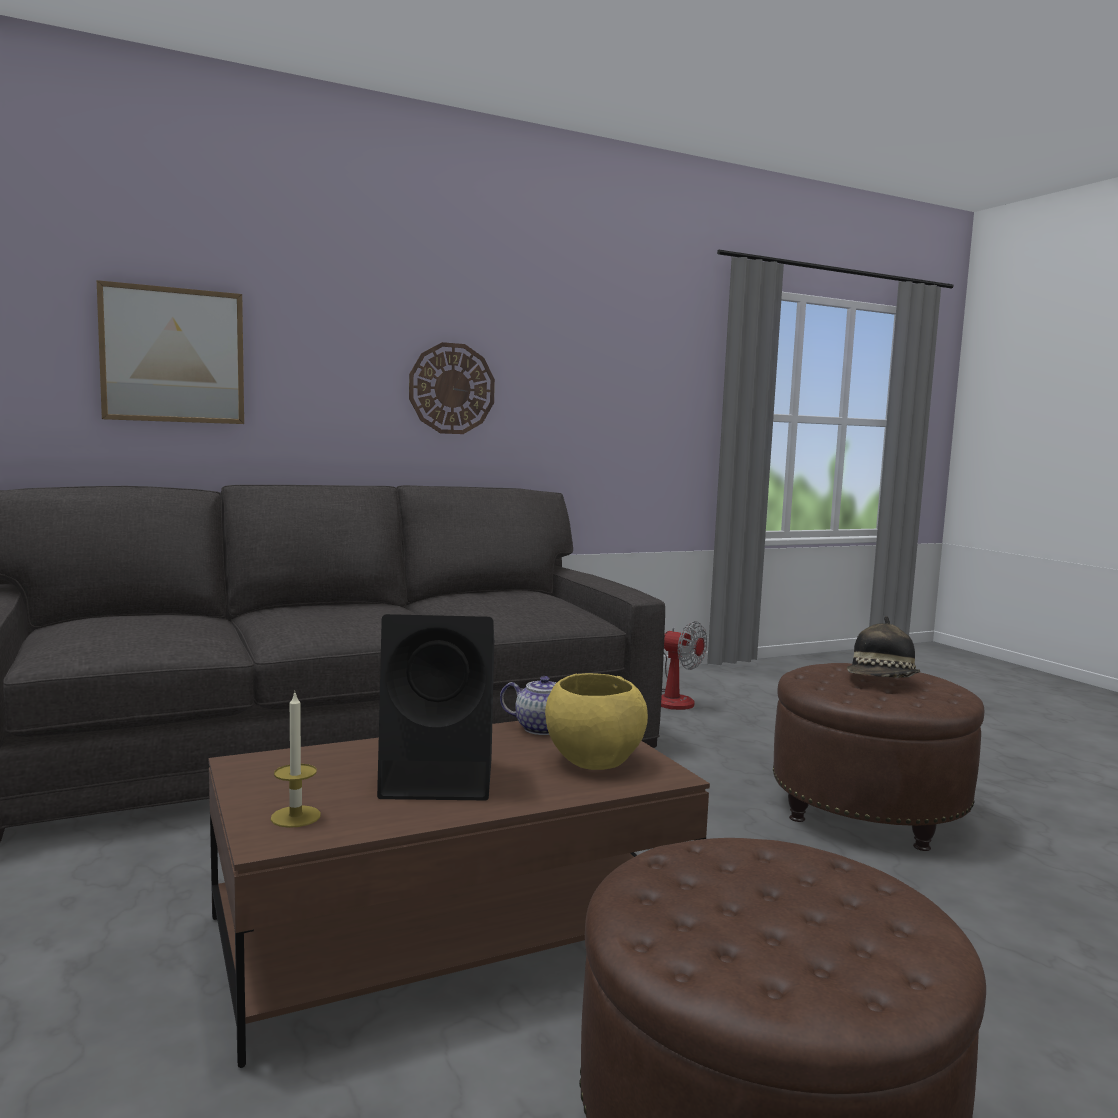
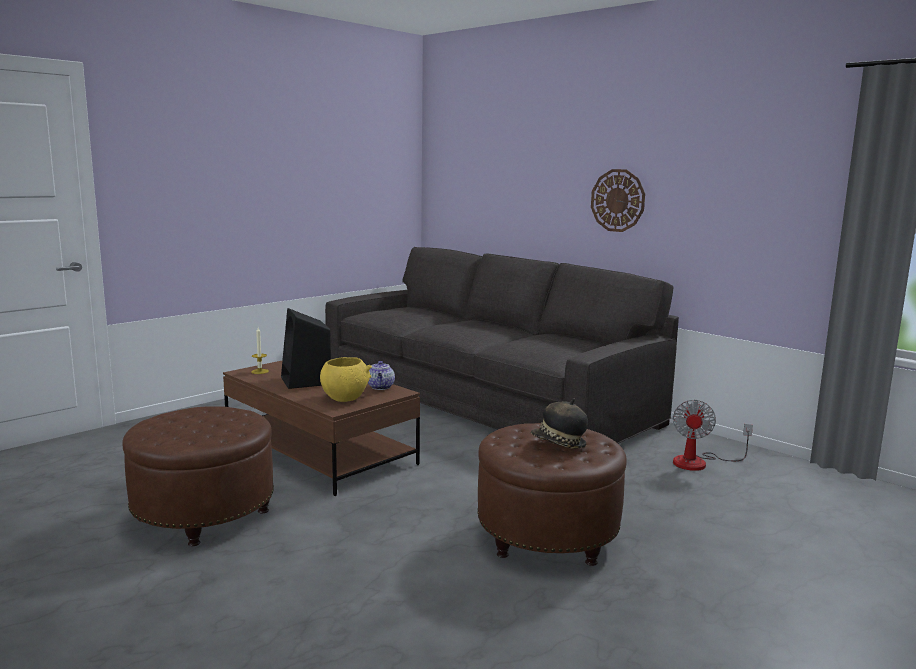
camera: 70 degrees right, 5 degrees up
picture [97,280,244,424] -> none

